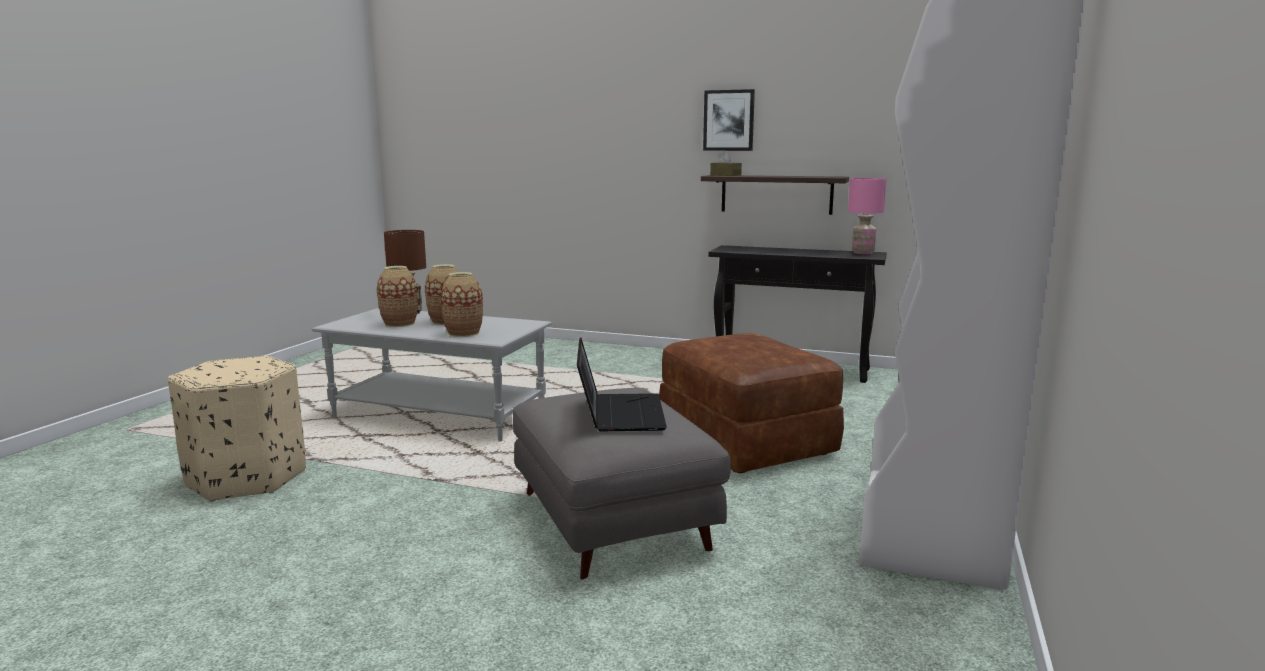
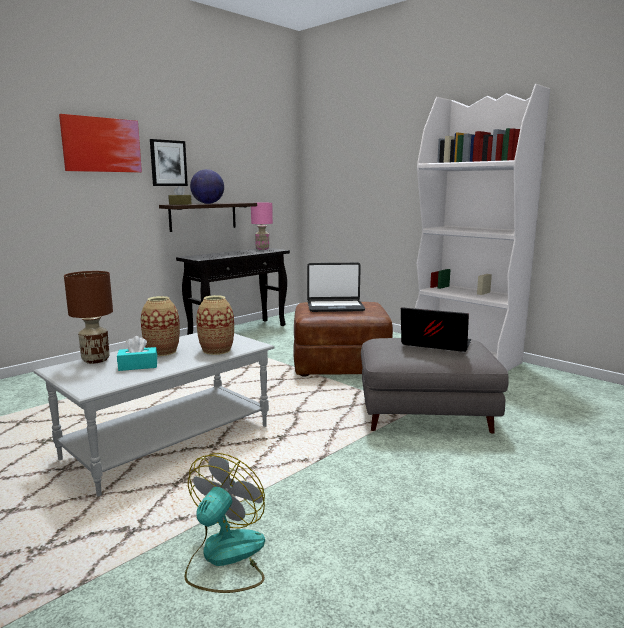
camera: 65 degrees left, 0 degrees up
beige ottoman [168,356,306,502] -> fan [185,453,265,593]
vase [377,266,418,327] -> turquoise tissue box [117,336,157,371]
none -> picture [59,114,142,172]
none -> globe [190,169,224,204]
none -> laptop [307,263,365,312]

